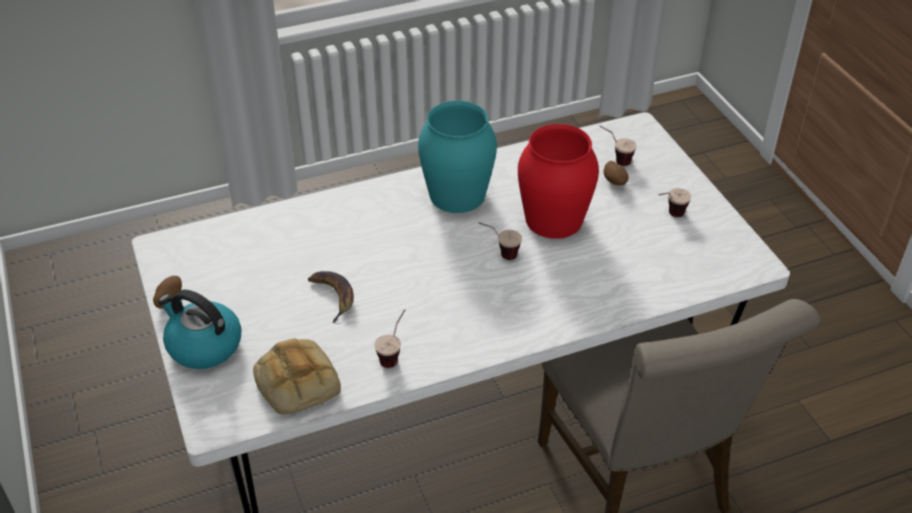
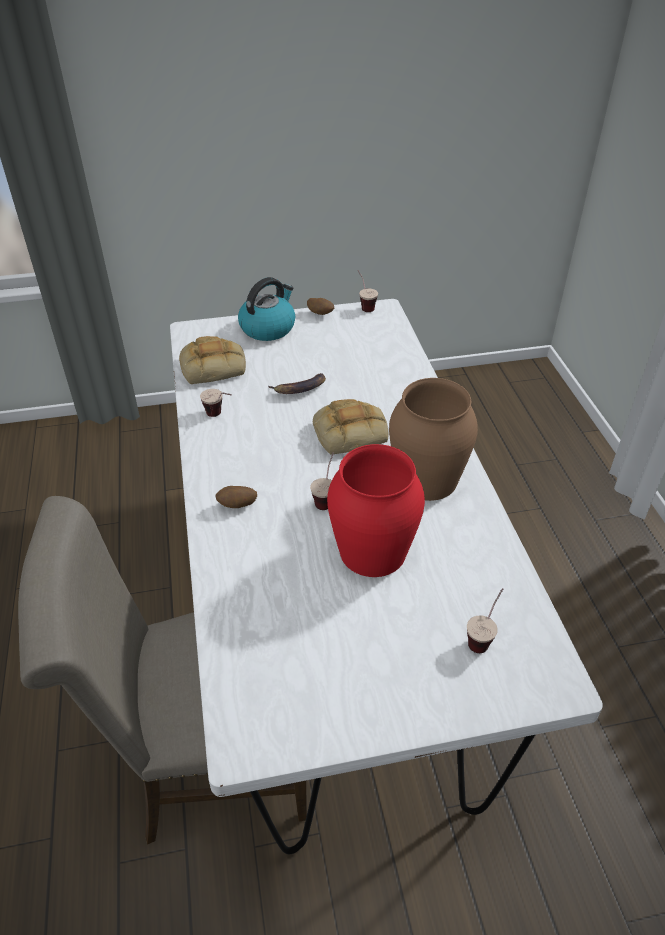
camera: 100 degrees right, 0 degrees up
turquoise vase [418,101,497,213] -> brown vase [389,378,478,501]
potato [604,161,629,186] -> potato moved to [215,486,257,508]
cup [659,188,691,217] -> cup moved to [358,270,378,312]
none -> bread [313,399,388,454]

